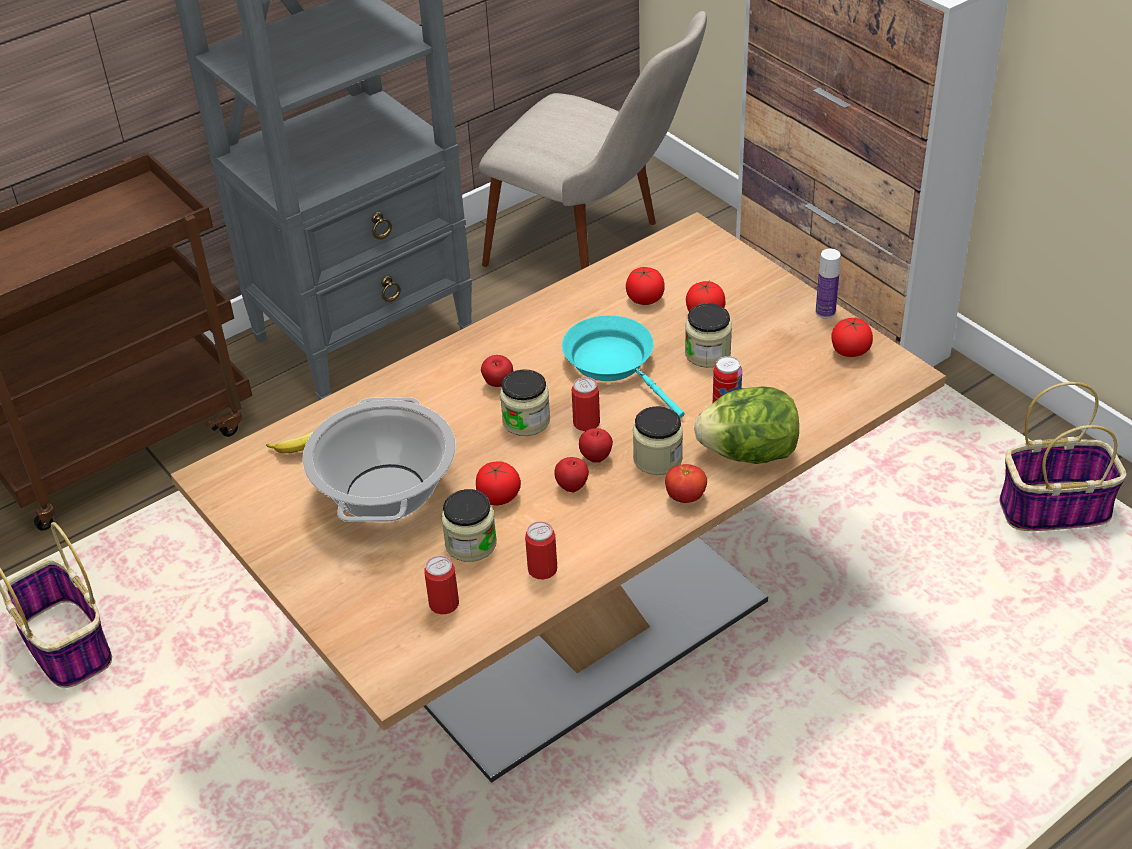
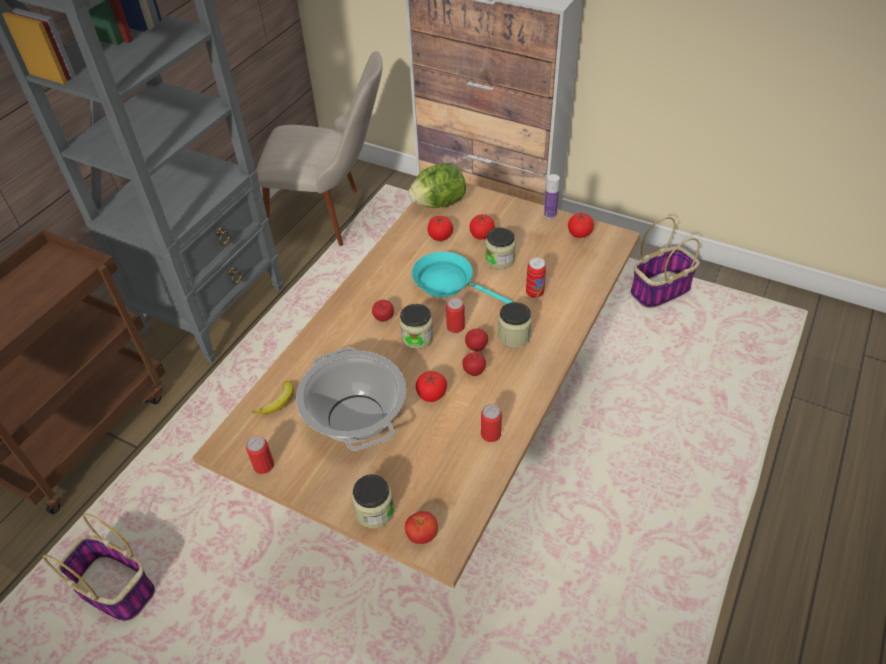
camera: 25 degrees left, 5 degrees up
can [424,555,459,614] -> can moved to [246,435,274,474]
jar [441,489,497,562] -> jar moved to [352,474,394,528]
tomato [665,464,707,503] -> tomato moved to [405,511,438,544]
lettuce [694,386,799,464] -> lettuce moved to [408,163,466,208]

